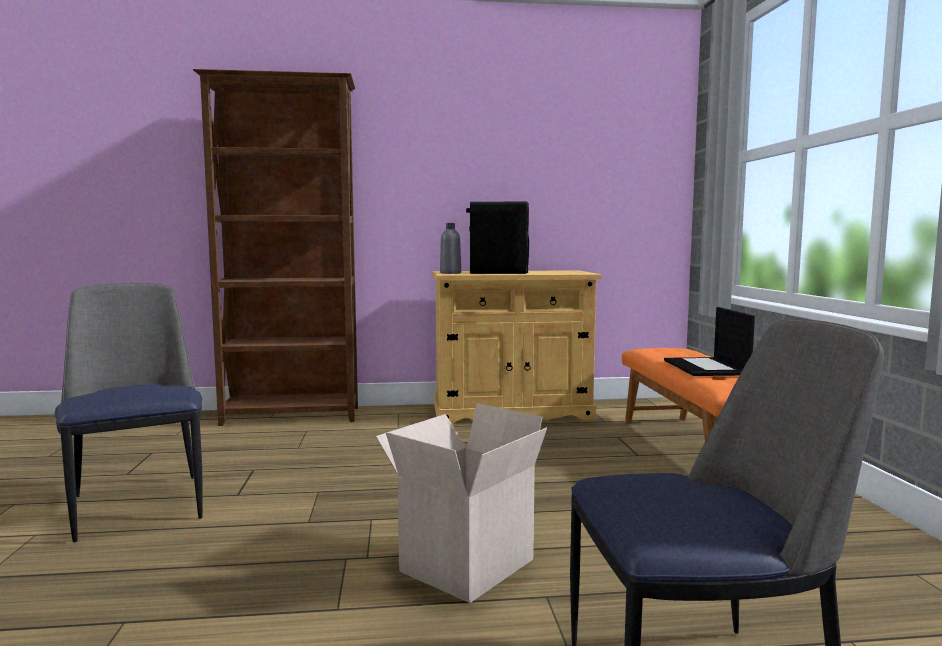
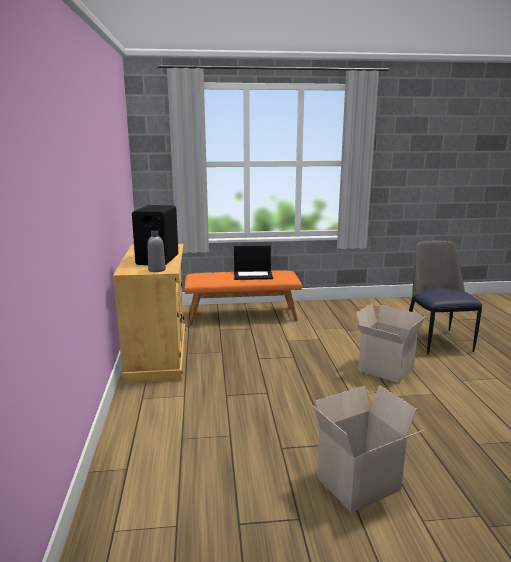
camera: 90 degrees left, 10 degrees up
chair [55,283,203,542] -> cardboard box [313,385,423,513]
brown bookcase [193,69,358,426] -> none

